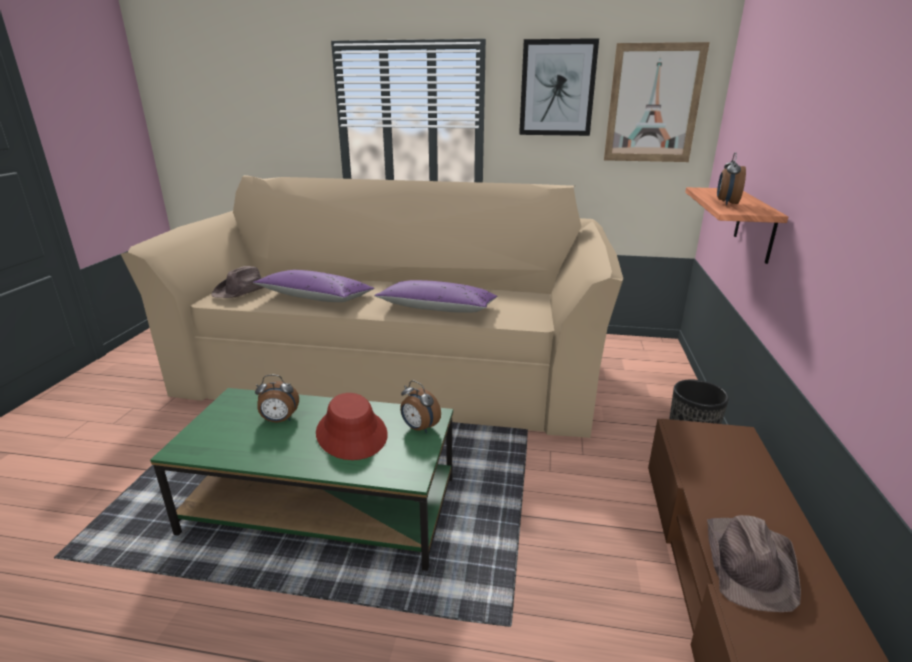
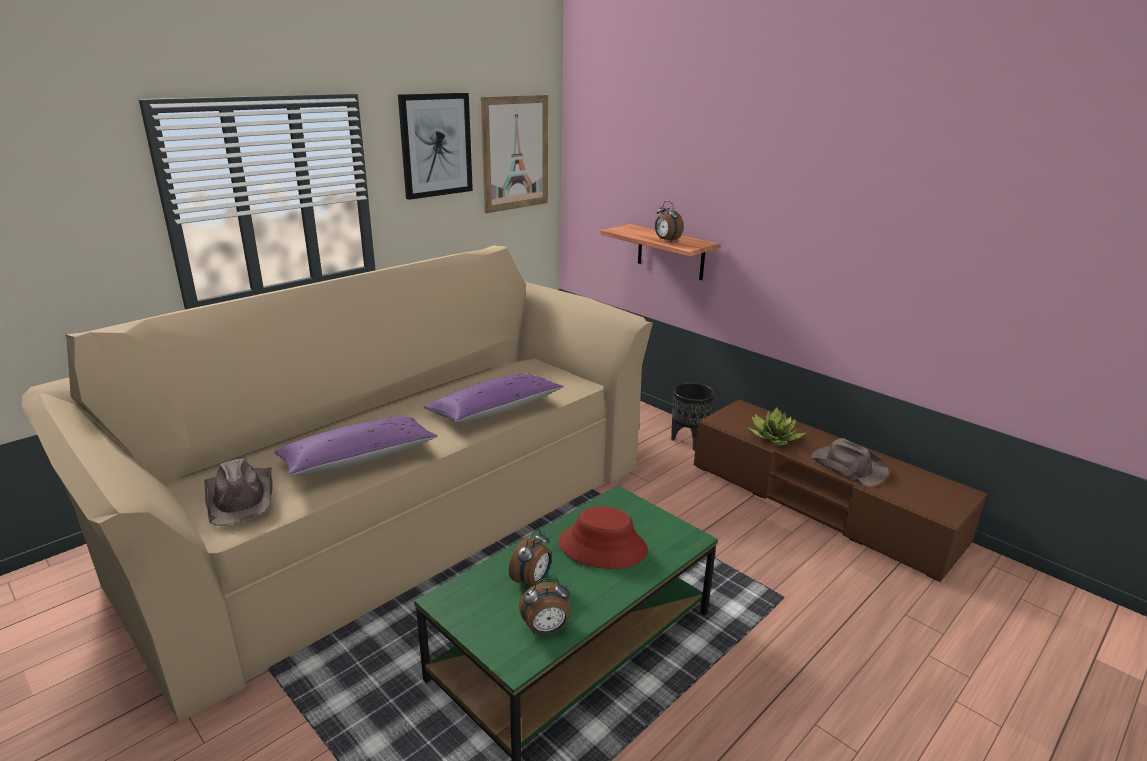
camera: 55 degrees left, 0 degrees up
alarm clock [400,380,441,433] -> alarm clock moved to [519,578,570,635]
none -> potted plant [747,407,806,446]

